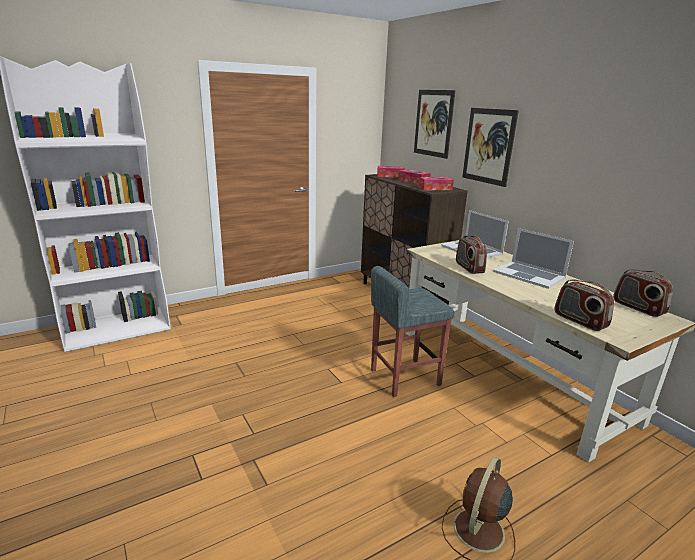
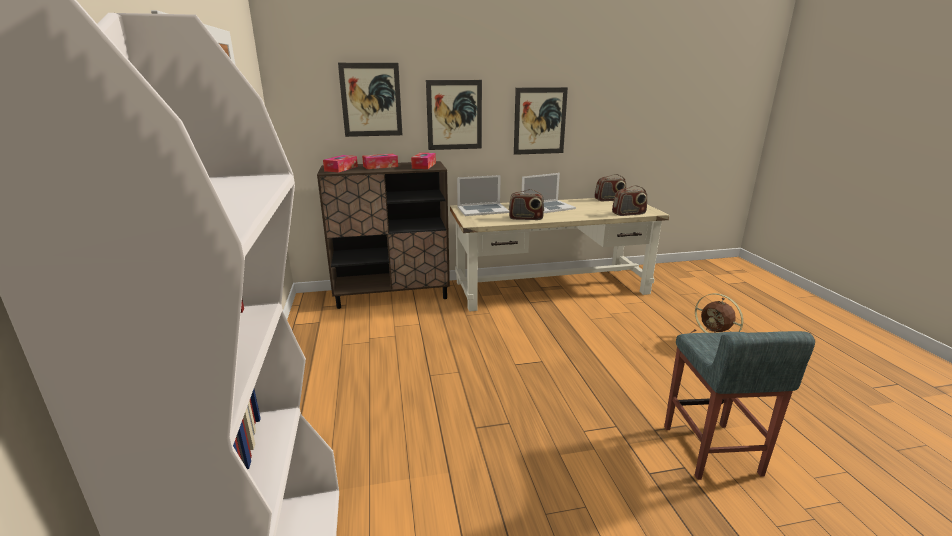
camera: 70 degrees left, 0 degrees up
grey stool [371,266,454,397] -> grey stool moved to [664,331,815,480]
none -> picture [514,87,568,155]

